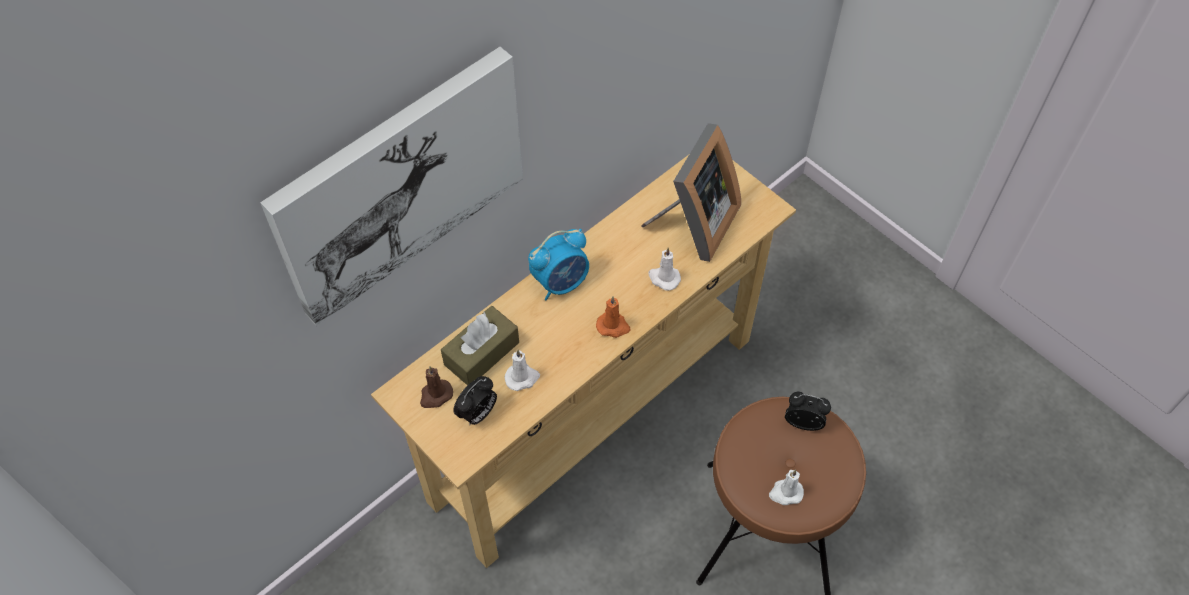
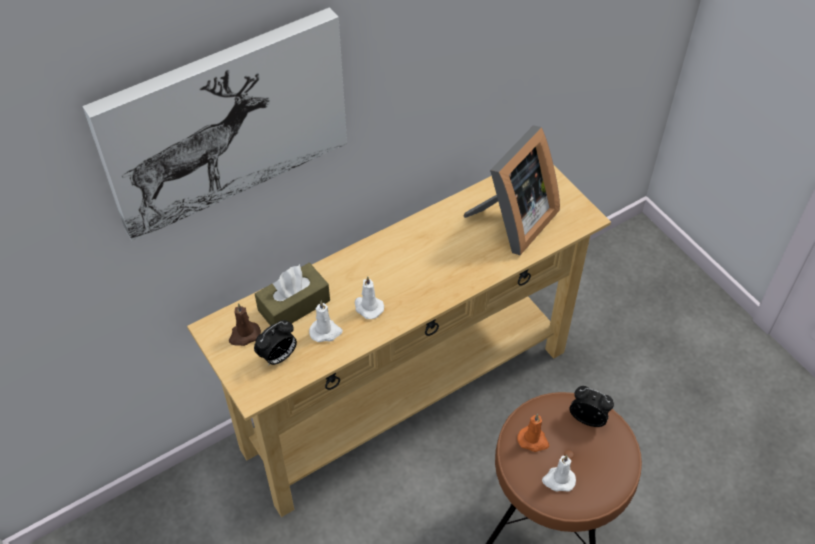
camera: 10 degrees right, 5 degrees down
alarm clock [528,229,589,300] -> none
orange candle [596,296,631,338] -> orange candle moved to [517,414,549,452]
white candle [649,248,681,291] -> white candle moved to [355,276,384,319]

